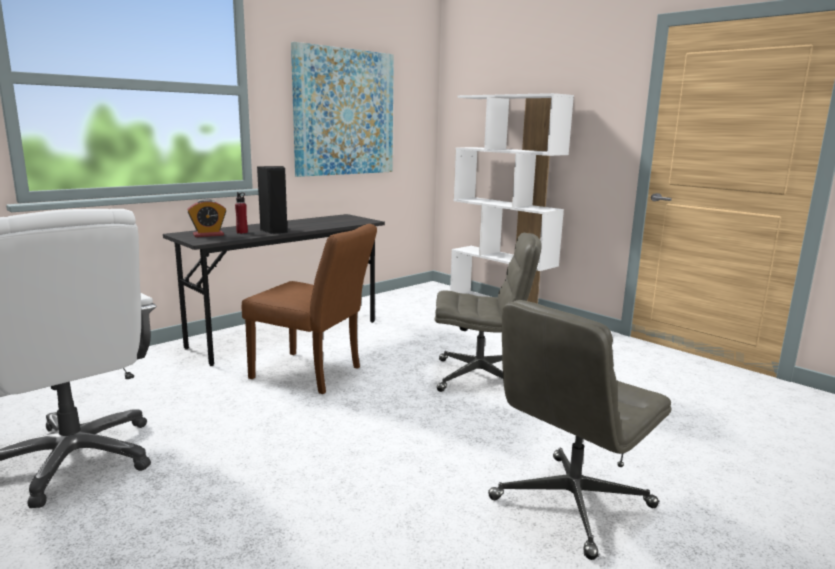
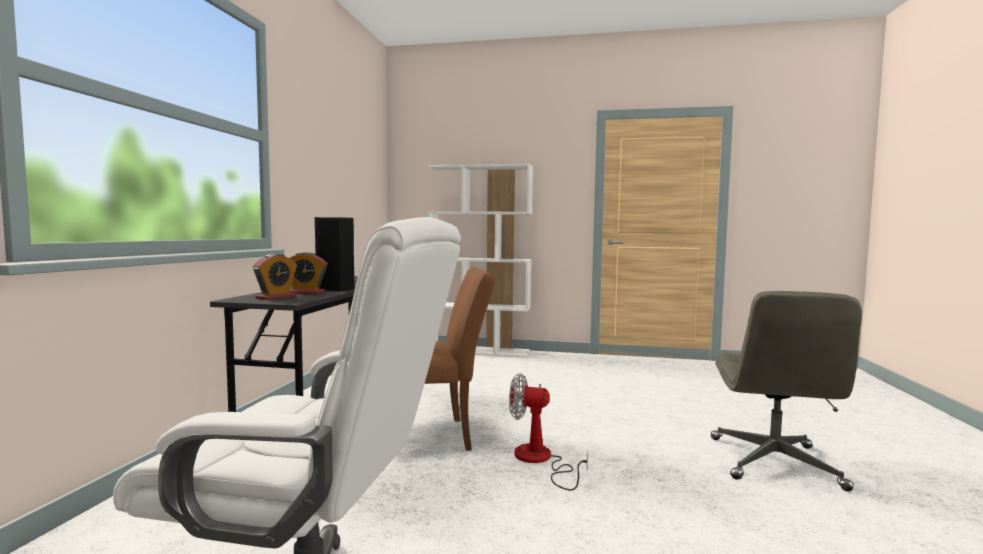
camera: 35 degrees left, 10 degrees down
red bottle [235,192,248,234] -> alarm clock [290,252,327,294]
picture [291,42,394,177] -> none
grey office chair [435,233,542,392] -> none
none -> fan [509,373,588,491]

